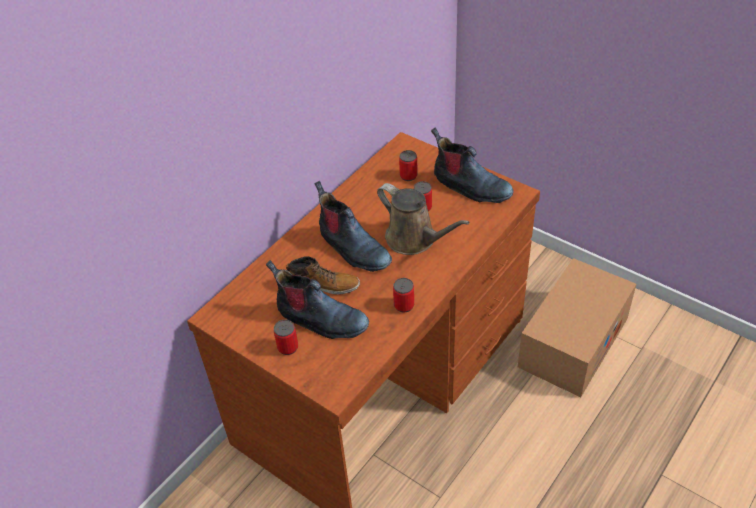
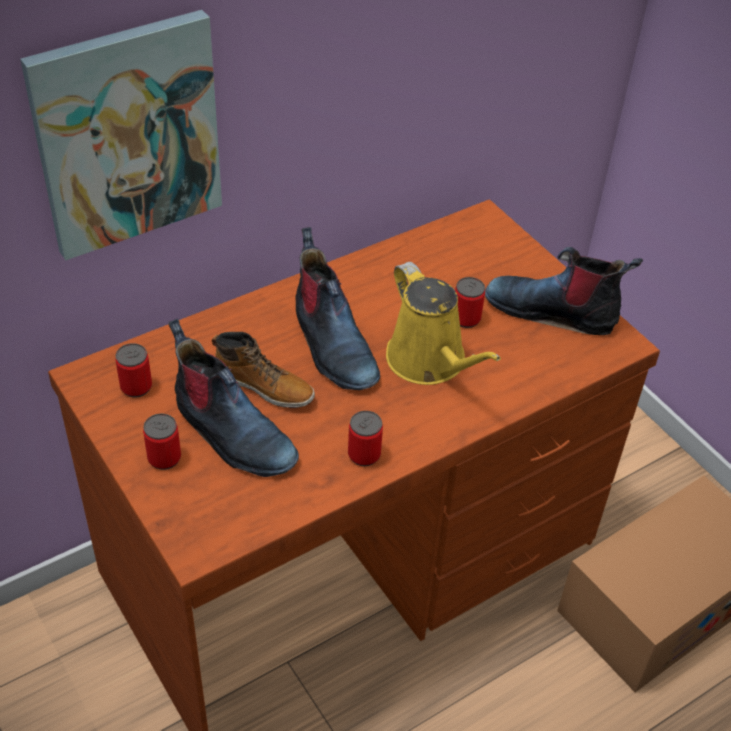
camera: 15 degrees right, 0 degrees up
brown watering can [377,183,470,255] -> yellow watering can [386,262,501,385]
can [399,150,418,181] -> can moved to [115,343,152,397]
boot [431,128,514,203] -> boot turned 150 degrees clockwise [485,247,643,335]
none -> picture [20,10,222,260]

